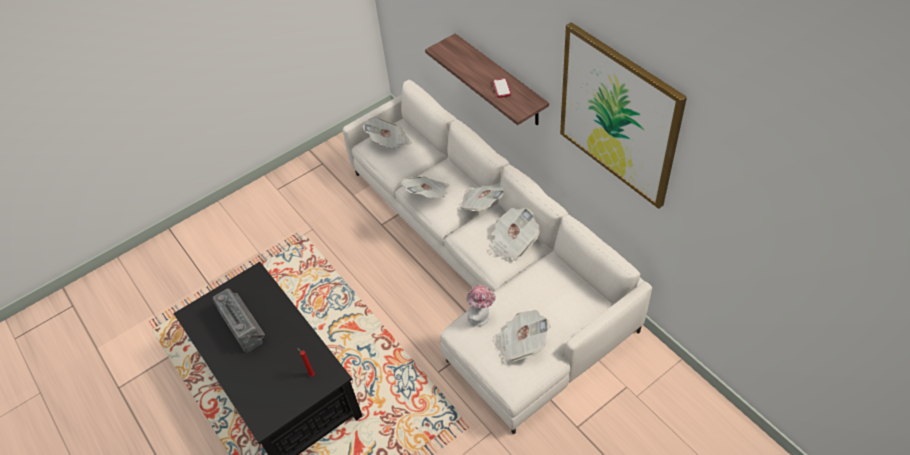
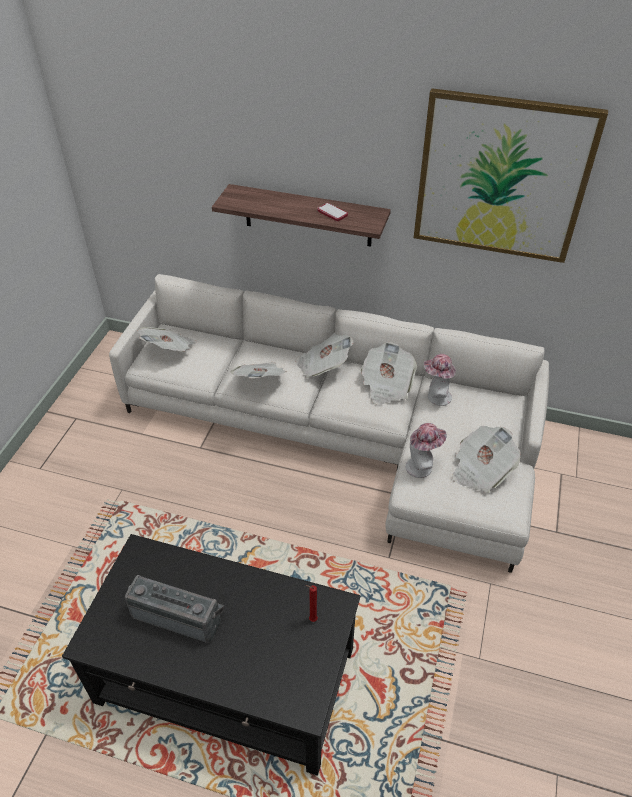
camera: 40 degrees left, 5 degrees down
none -> hat [424,354,456,406]

